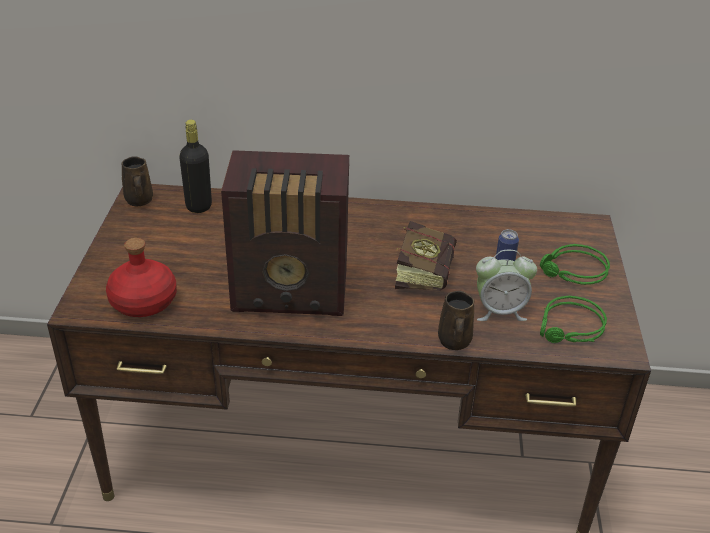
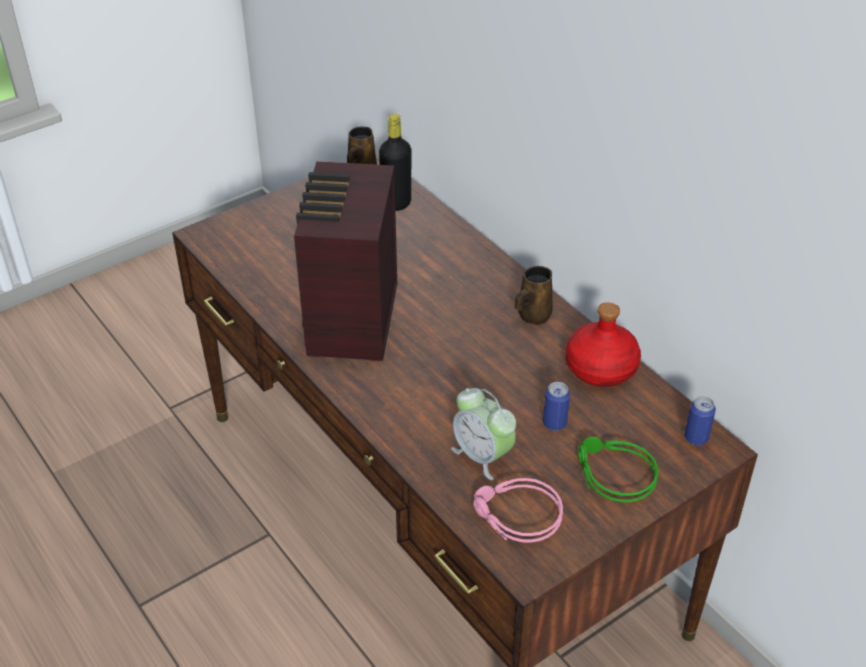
camera: 50 degrees right, 5 degrees up
red bottle [106,238,177,317] -> red bottle moved to [566,302,641,387]
radio [221,150,349,316] -> radio turned 45 degrees clockwise [294,161,397,361]
book [395,221,457,291] -> none
brown mug [438,291,474,350] -> brown mug moved to [515,266,553,324]
green headphones [540,296,607,343] -> pink headphones [474,478,563,543]
none -> can [685,396,716,446]

